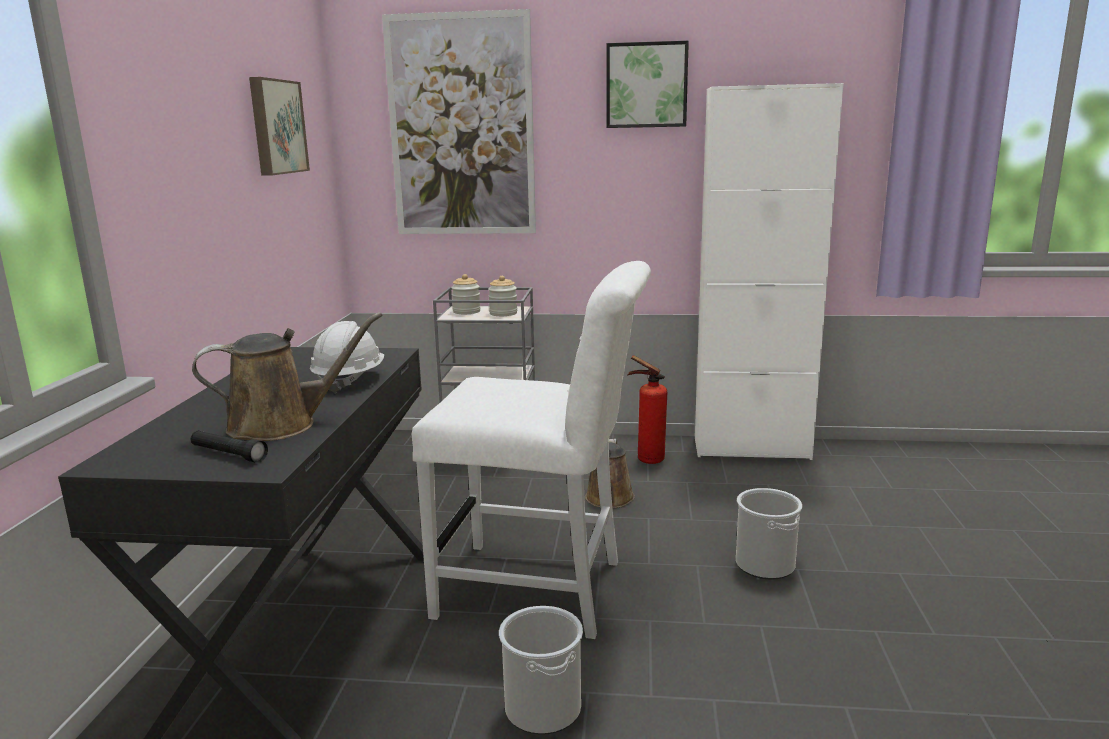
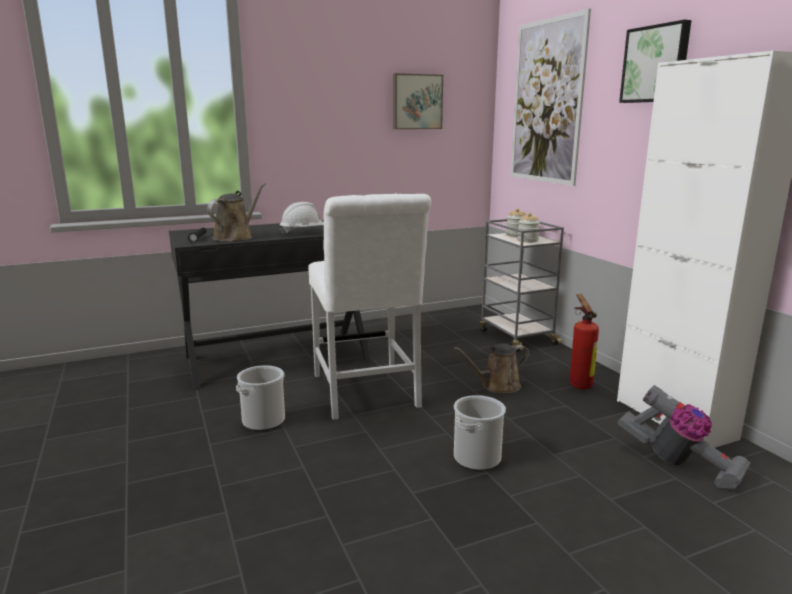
camera: 60 degrees right, 0 degrees up
brown watering can [192,312,383,441] -> brown watering can turned 105 degrees counterclockwise [207,183,266,241]
none -> vacuum cleaner [618,385,751,490]

